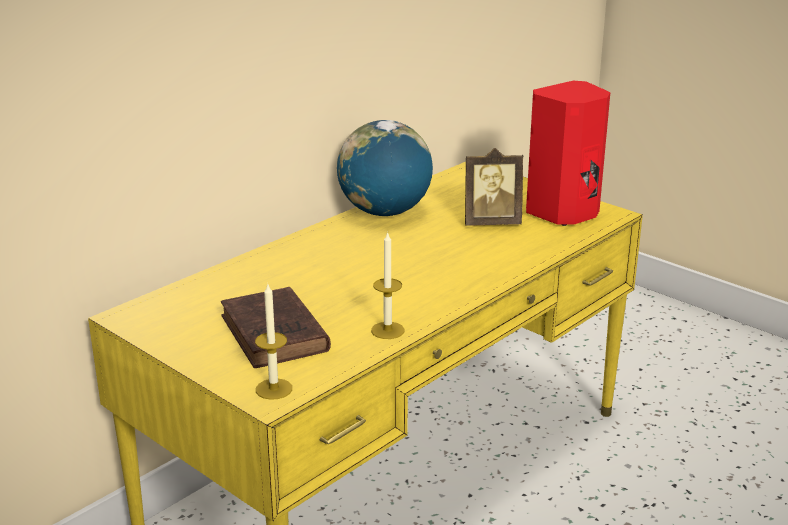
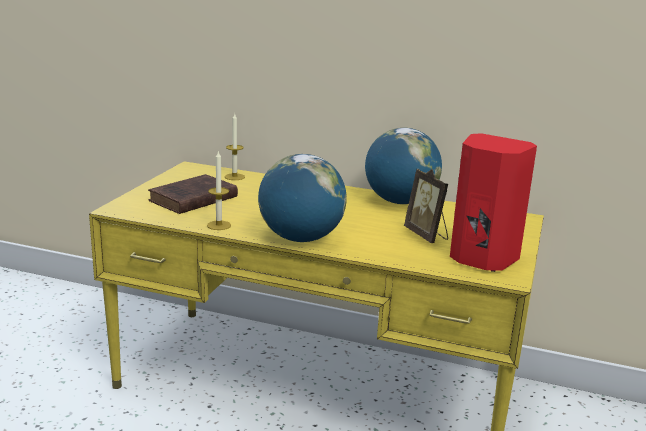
camera: 65 degrees right, 5 degrees down
candle [255,284,292,400] -> candle moved to [225,114,245,180]
none -> globe [258,154,347,242]

